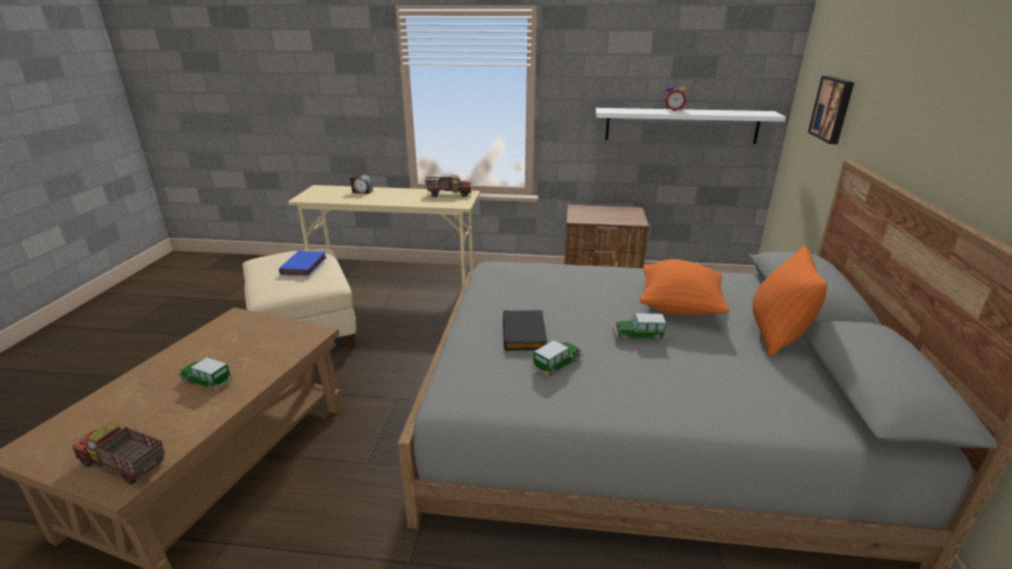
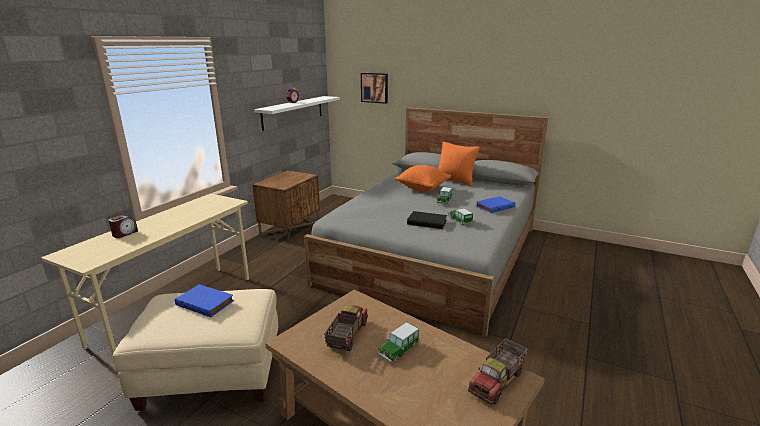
camera: 70 degrees left, 5 degrees down
toy truck [425,176,471,197] -> toy truck moved to [324,306,368,351]
none -> blue book [476,196,515,213]

